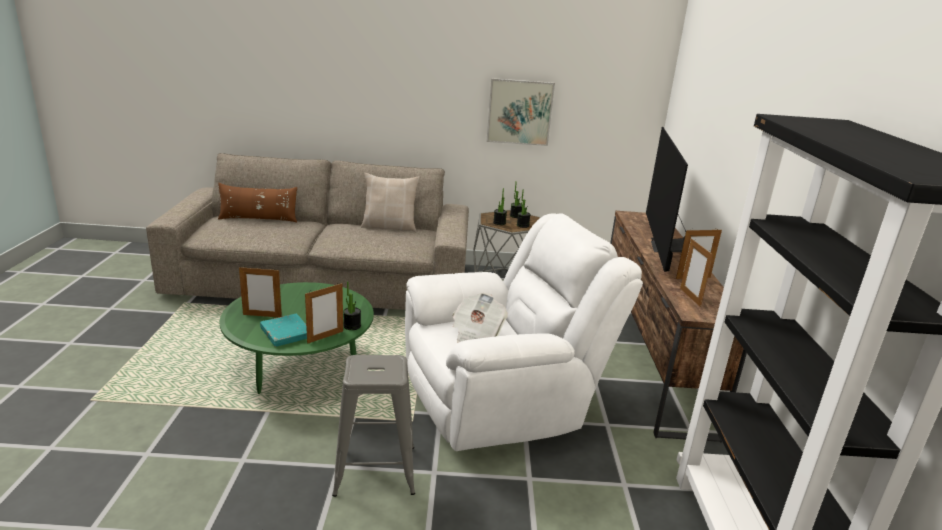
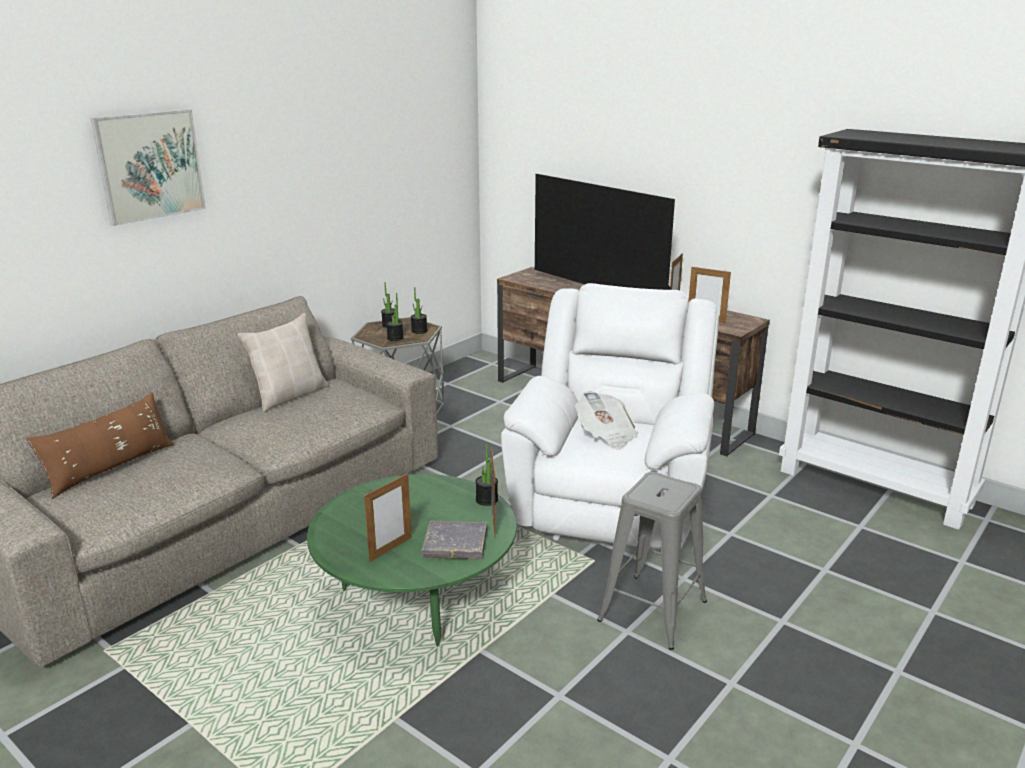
camera: 50 degrees left, 0 degrees up
turquoise book [260,314,307,347] -> grey book [421,521,487,560]
picture [486,78,555,146] -> picture moved to [91,109,206,226]

